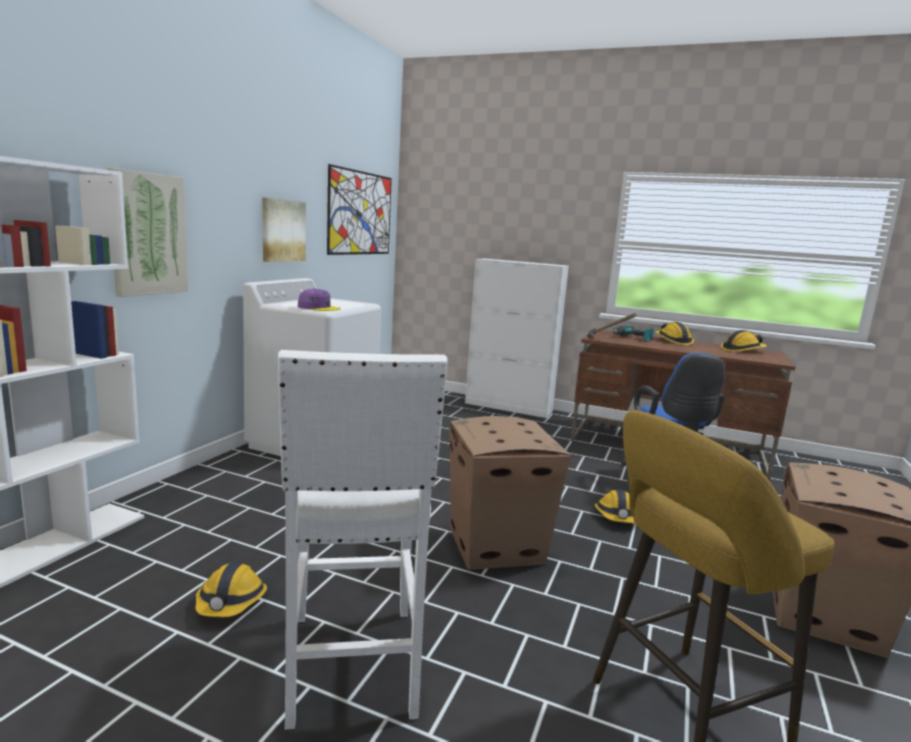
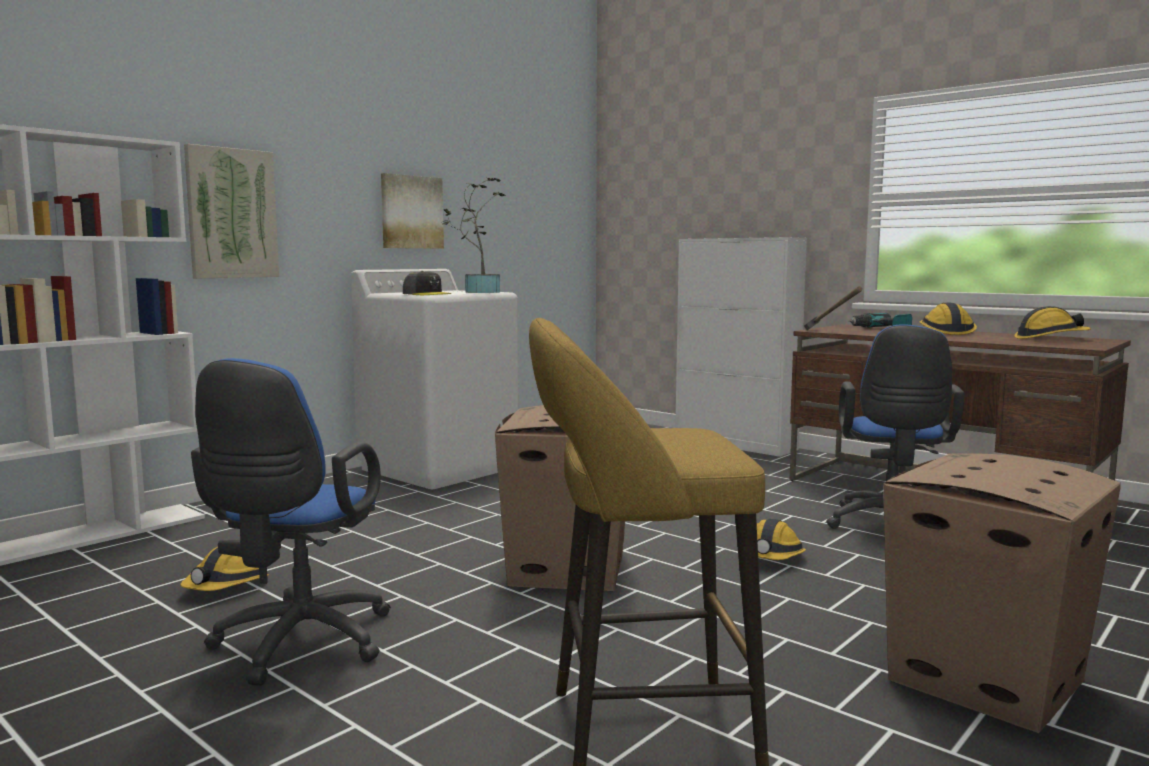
camera: 20 degrees right, 5 degrees down
white stool [278,350,448,730] -> blue office chair [191,358,391,686]
purple cap [298,288,341,311] -> grey cap [403,271,451,295]
picture [327,164,392,255] -> none
none -> potted plant [442,178,505,293]

